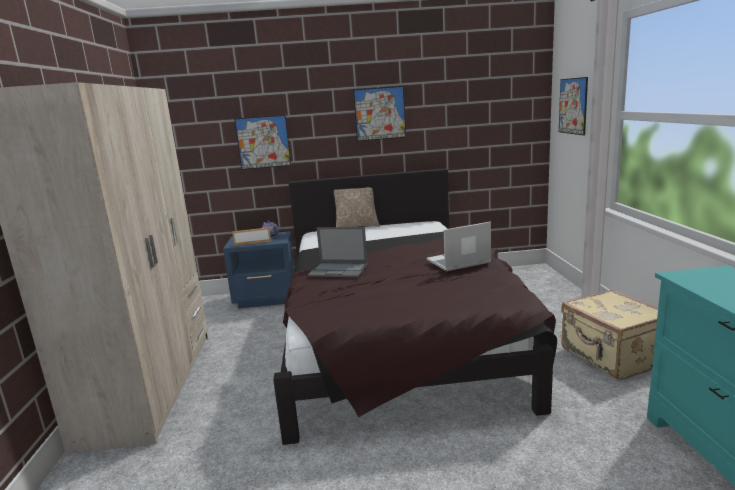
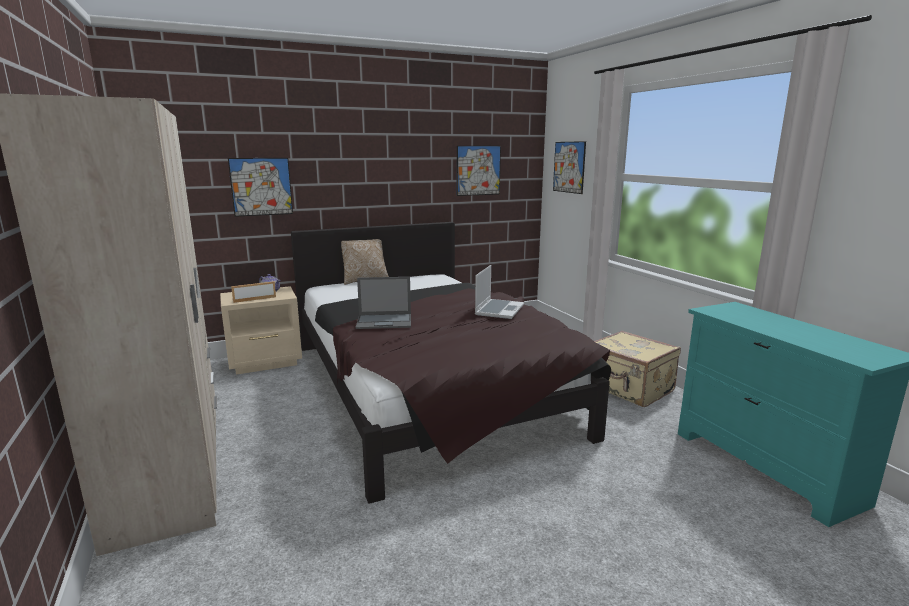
camera: 20 degrees left, 0 degrees up
blue nightstand [223,231,295,309] -> beige nightstand [220,286,302,375]
picture [353,86,406,141] -> picture moved to [457,146,501,196]
laptop [427,222,491,271] -> laptop turned 150 degrees clockwise [475,265,524,319]

